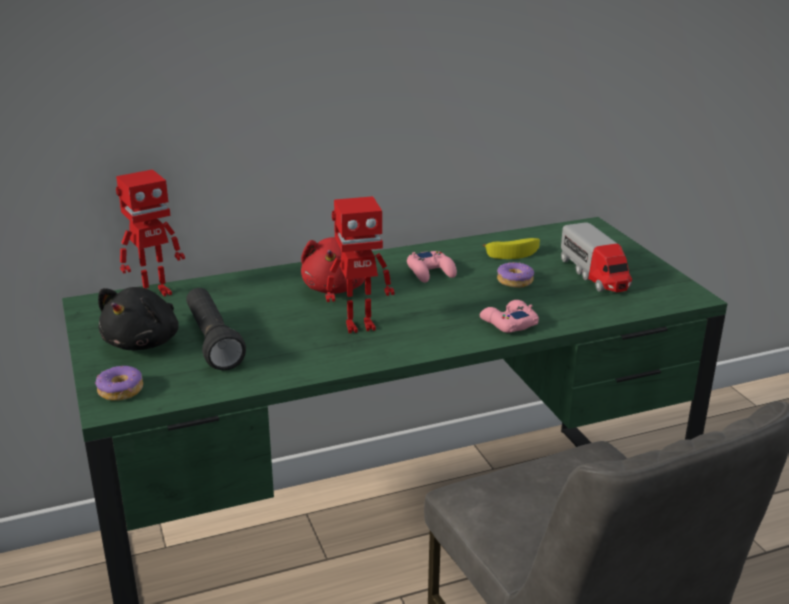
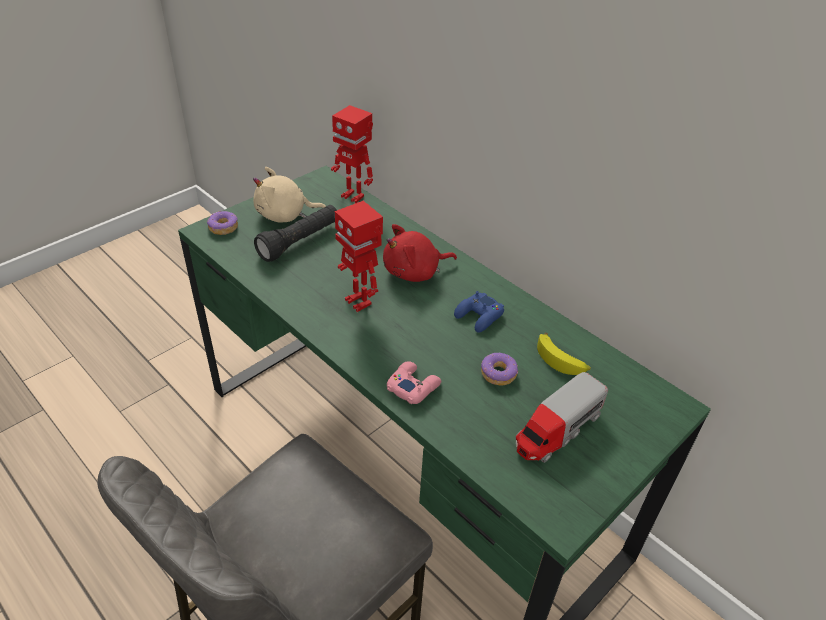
camera: 65 degrees right, 15 degrees up
black plush toy [98,287,179,350] -> beige plush toy [253,167,326,223]
pink game controller [407,251,457,283] -> blue game controller [454,291,504,333]

